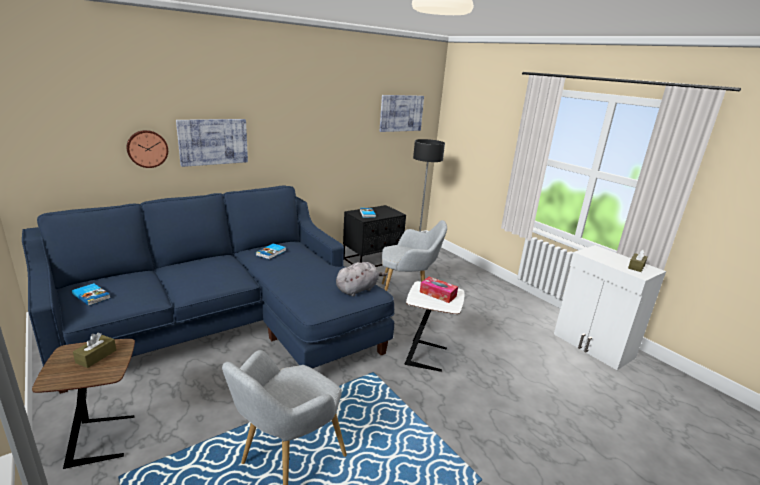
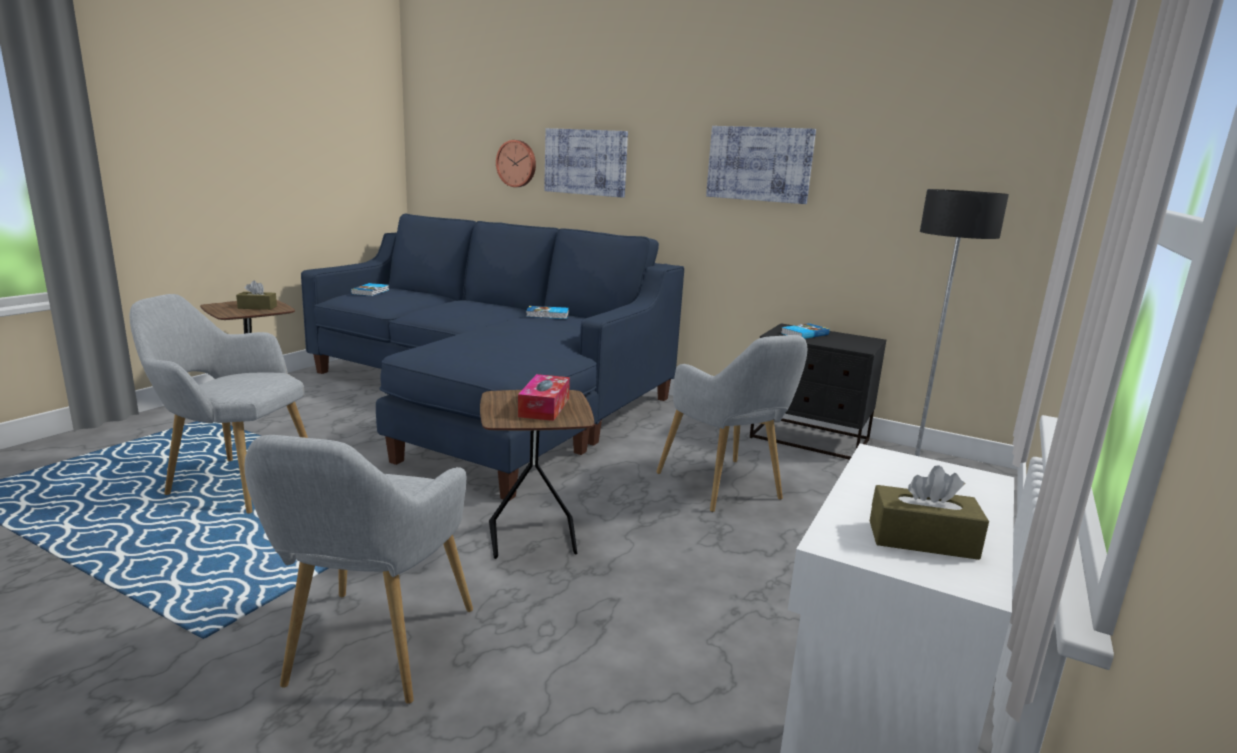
camera: 65 degrees right, 5 degrees down
grey plush toy [336,262,387,297] -> none
picture [380,95,424,132] -> picture moved to [706,126,816,204]
white side table [404,281,465,372] -> brown side table [480,390,595,559]
none -> grey armchair [245,435,473,704]

